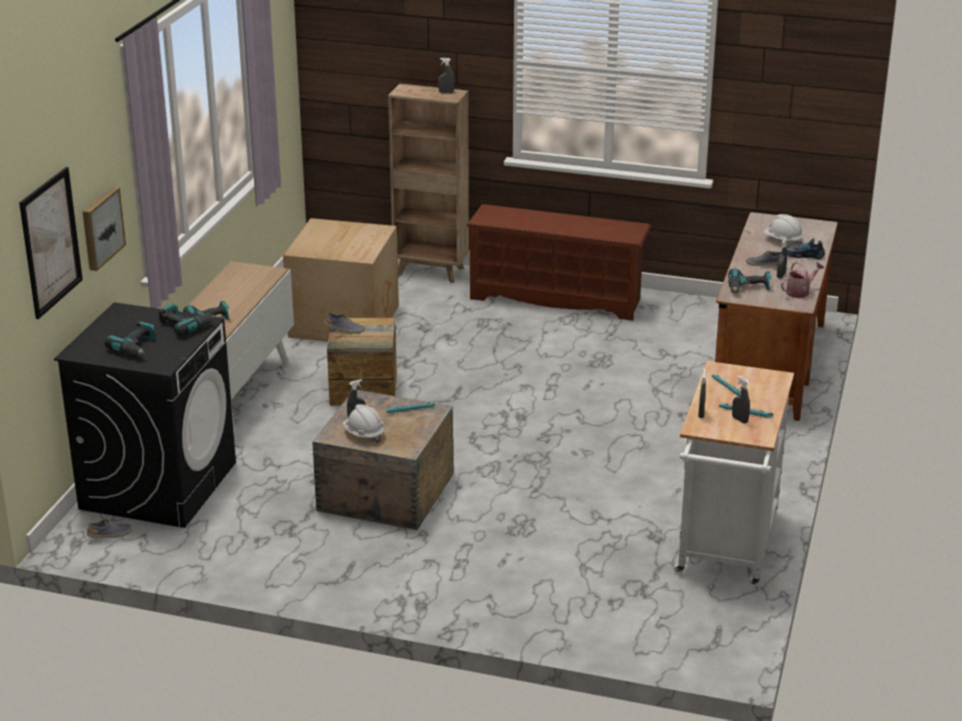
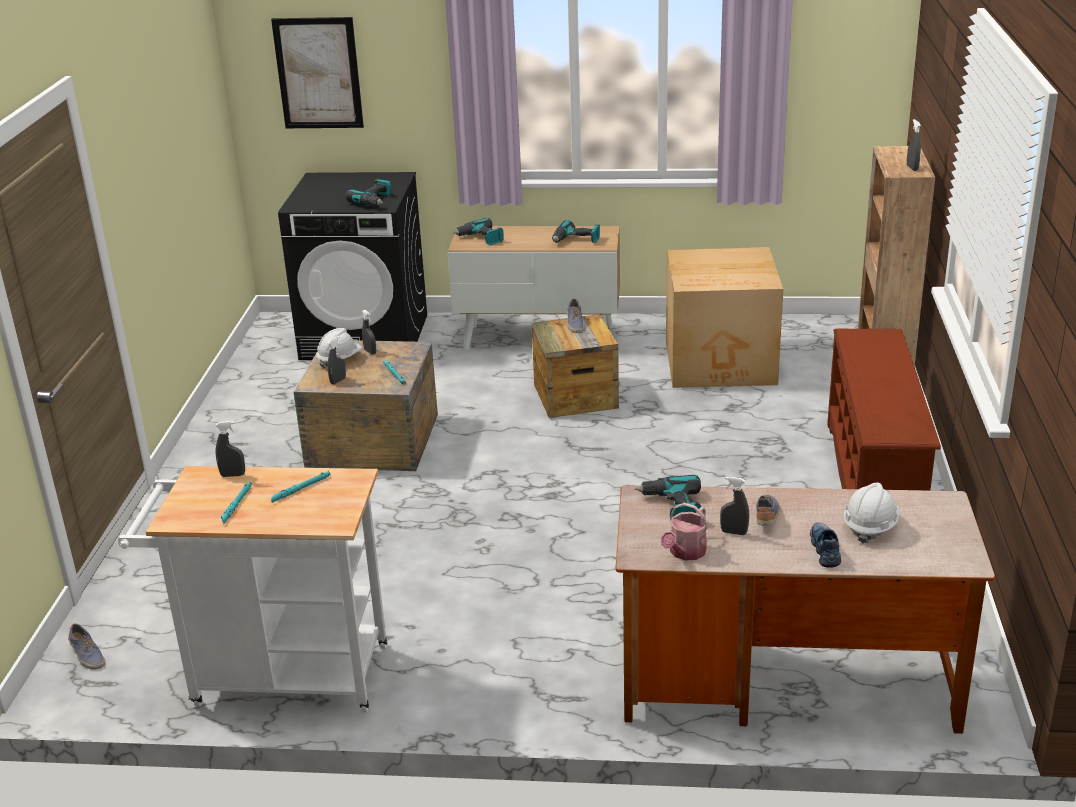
camera: 80 degrees right, 0 degrees up
picture [82,187,126,271] -> none
shoe [87,519,132,538] -> shoe moved to [68,623,106,670]
power drill [105,321,155,356] -> power drill moved to [552,220,600,243]
grey spray bottle [732,375,750,424] -> grey spray bottle moved to [328,336,346,384]
watering can [781,261,824,298] -> watering can turned 75 degrees clockwise [660,503,708,561]

